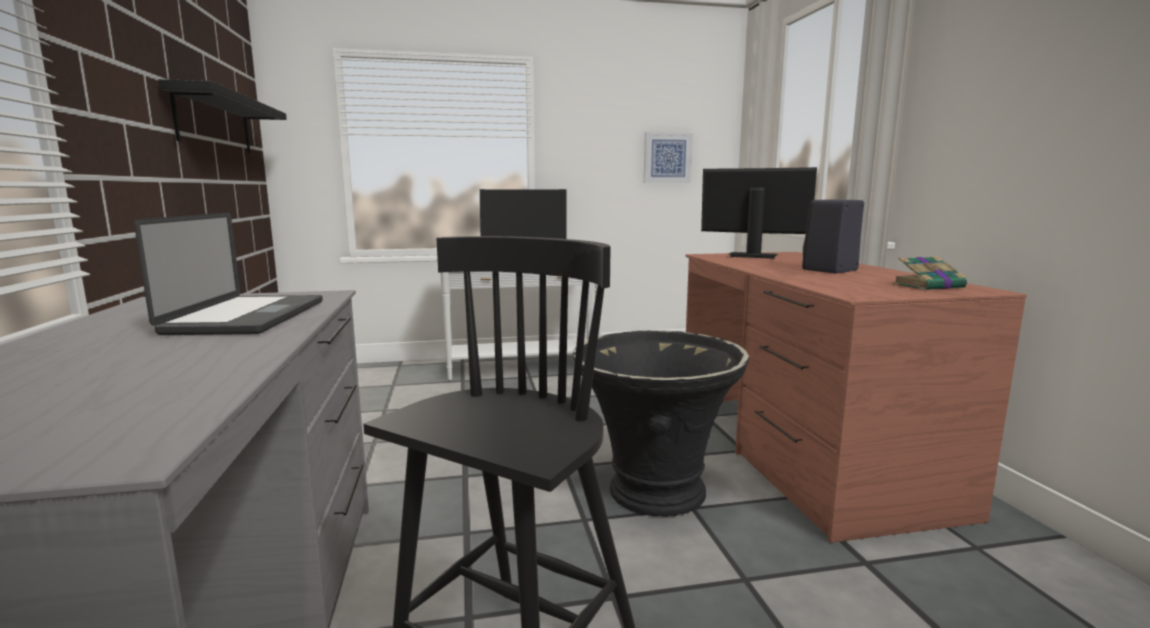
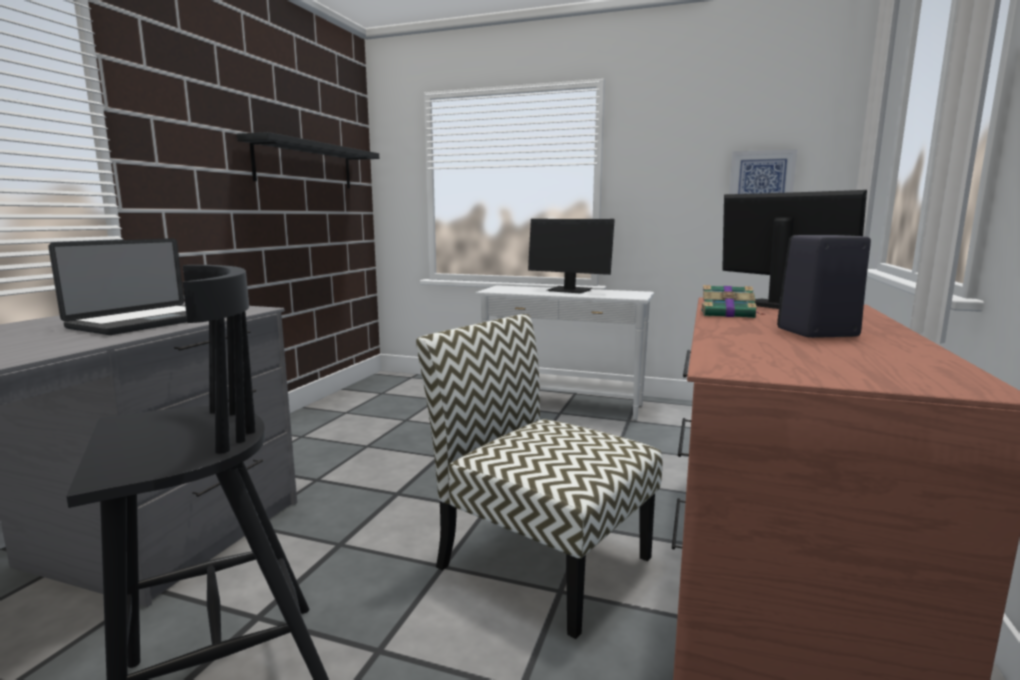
camera: 30 degrees right, 0 degrees up
black planter [573,330,749,517] -> chair [416,314,663,639]
book [893,256,967,290] -> book moved to [701,285,765,318]

